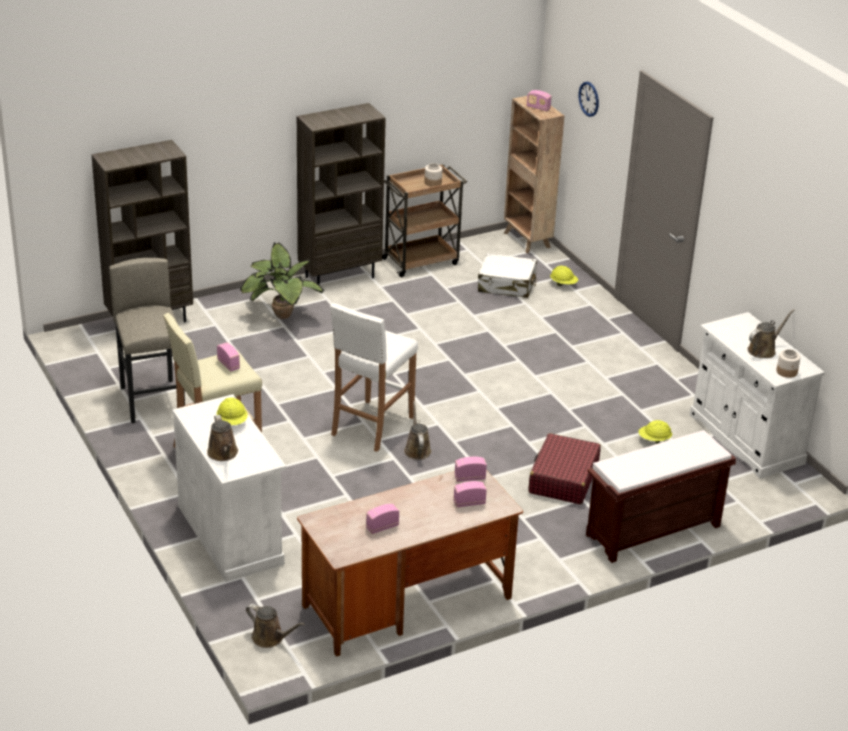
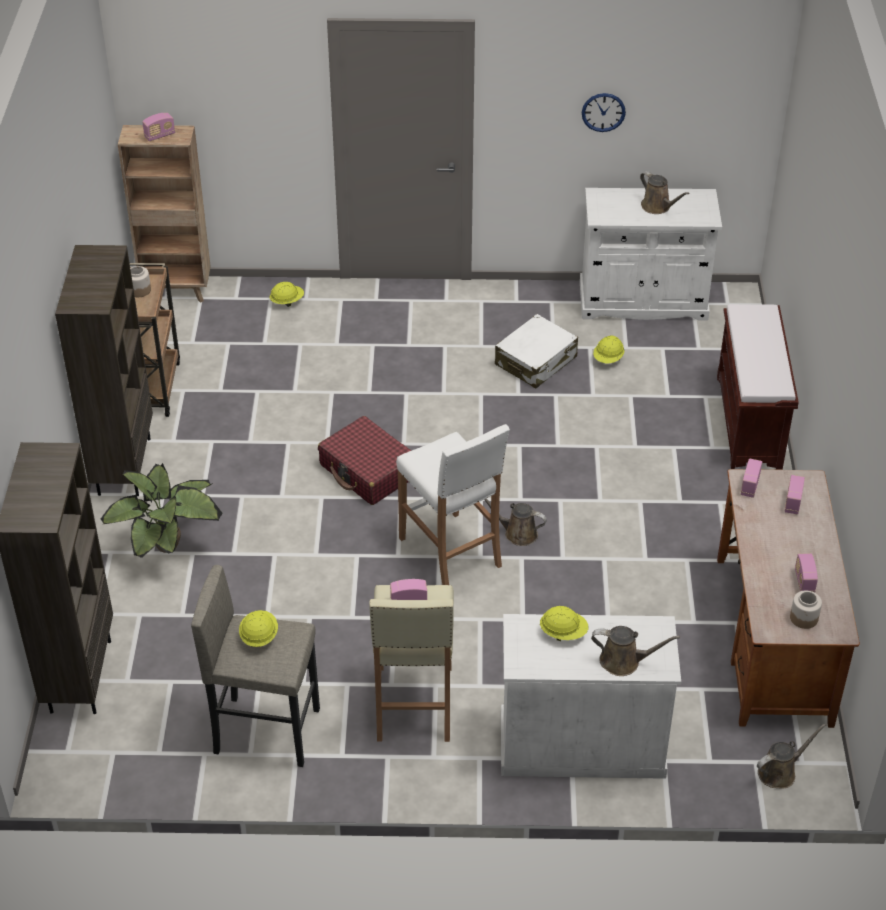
camera: 60 degrees left, 10 degrees up
white suitcase [478,253,537,298] -> white suitcase moved to [495,314,578,388]
red suitcase [528,433,601,504] -> red suitcase moved to [318,416,411,505]
wall clock [579,82,599,117] -> wall clock moved to [582,93,626,132]
brown watering can [747,309,795,358] -> brown watering can turned 150 degrees clockwise [640,171,689,214]
jar [776,349,801,378] -> jar moved to [790,590,822,629]
none -> yellow hard hat [239,610,278,647]

